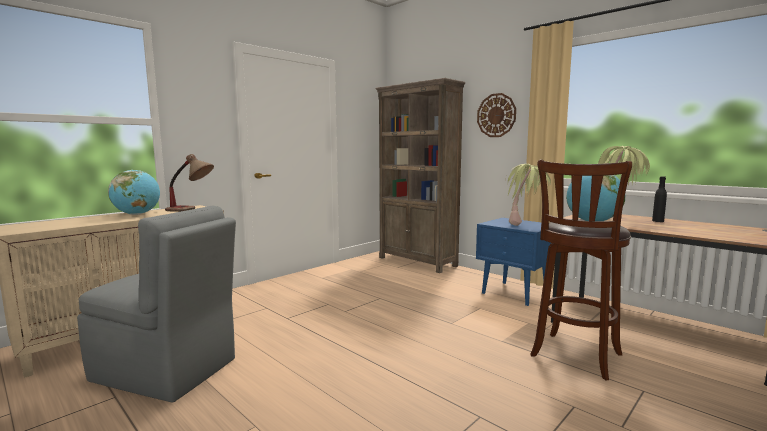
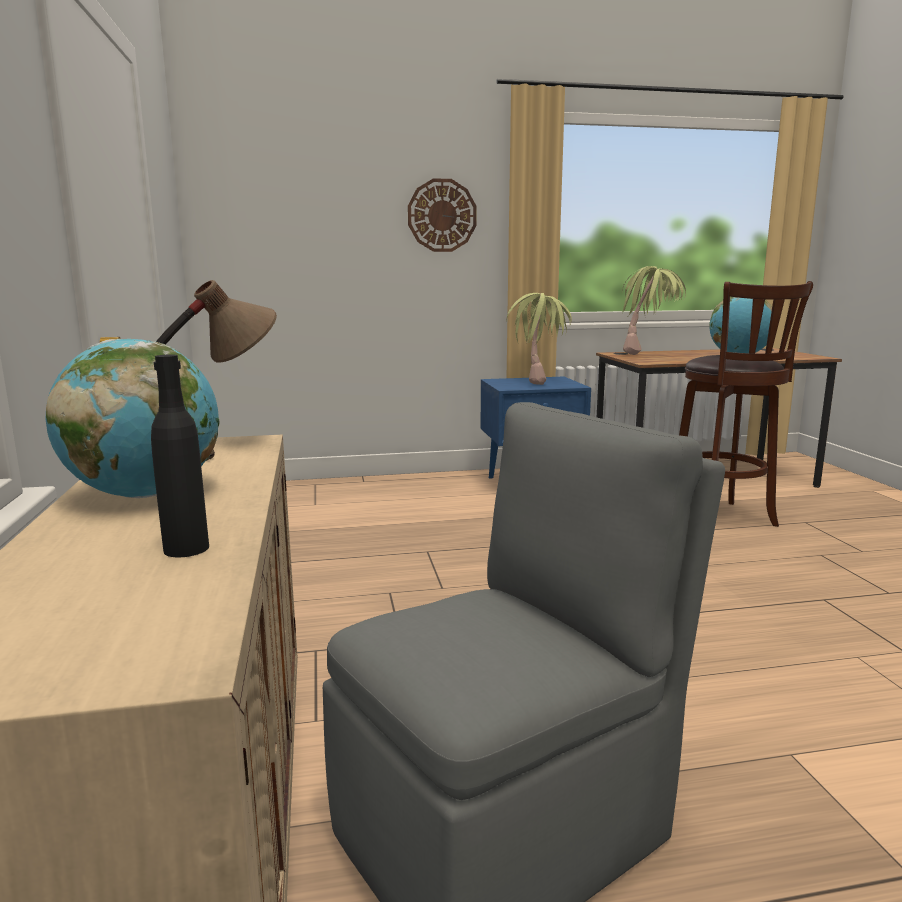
camera: 55 degrees left, 5 degrees up
brown bookcase [376,78,465,273] -> none
black bottle [652,176,667,222] -> black bottle moved to [151,354,209,557]

